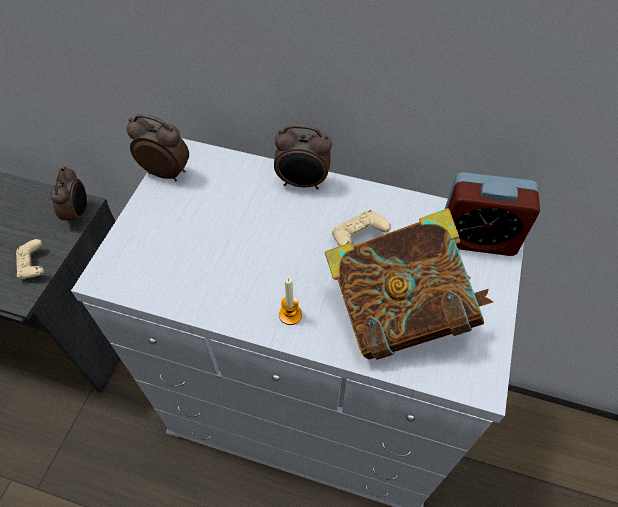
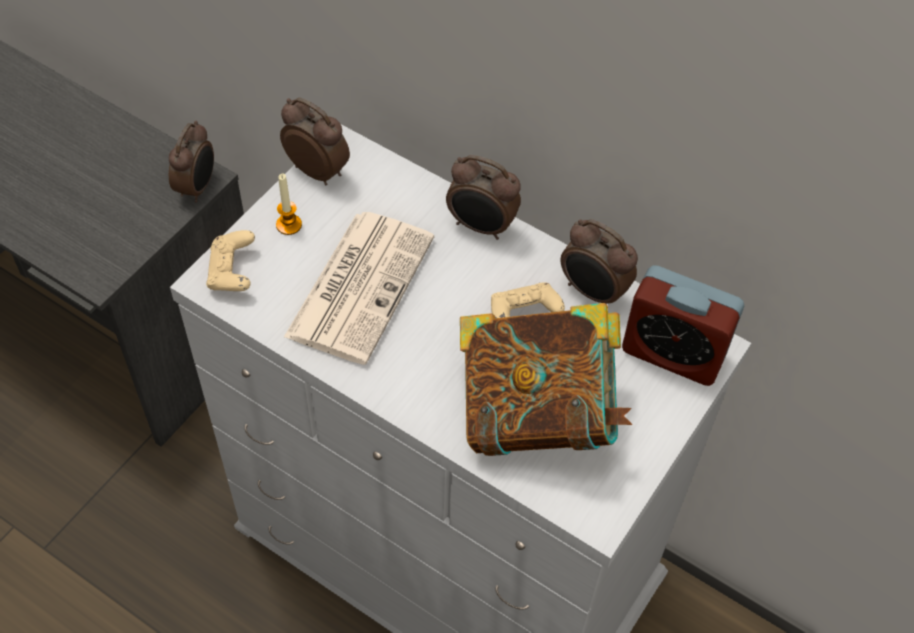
camera: 15 degrees right, 0 degrees up
beige game controller [16,239,44,279] -> beige game controller moved to [206,230,255,291]
candle [279,277,302,325] -> candle moved to [276,173,302,235]
none -> newspaper [284,212,434,365]
none -> alarm clock [561,219,638,304]

